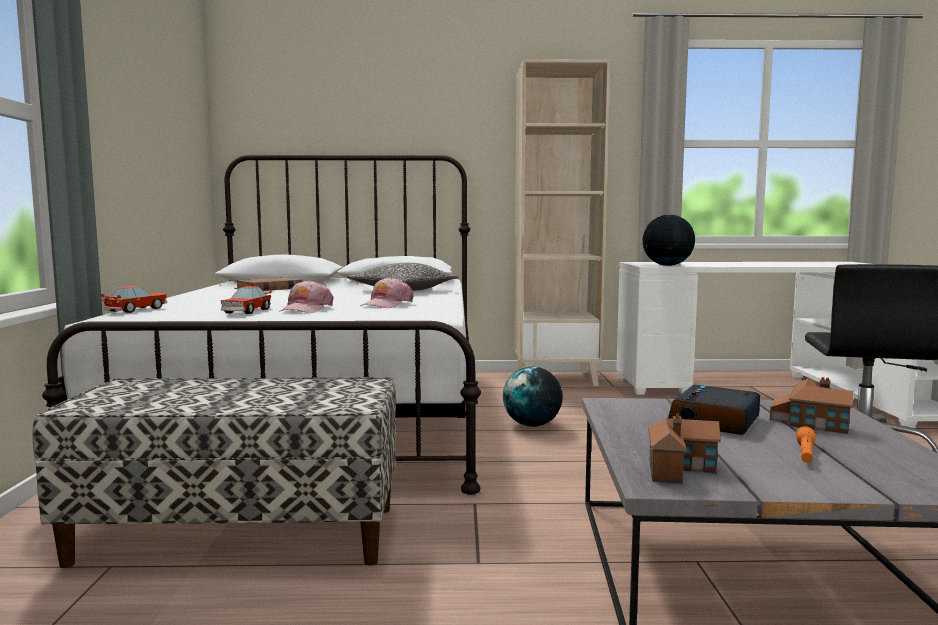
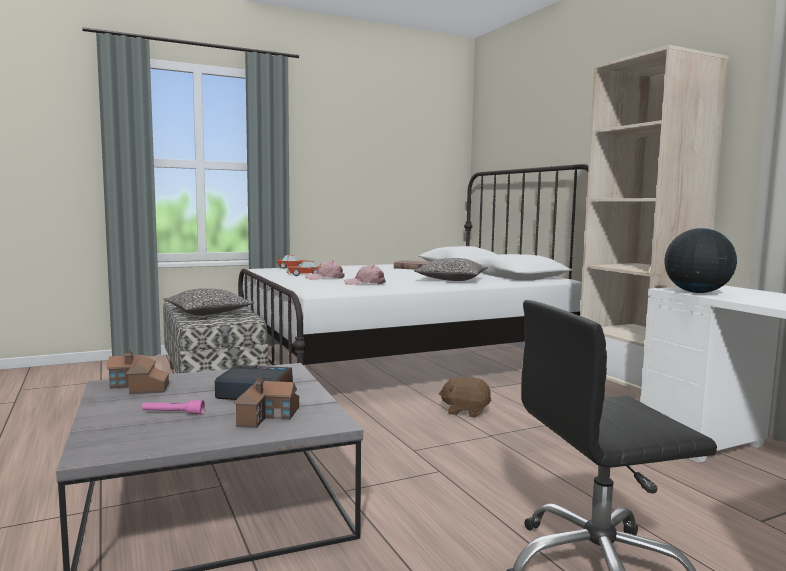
camera: 65 degrees right, 0 degrees up
globe [503,367,563,427] -> brown plush toy [439,376,492,418]
orange flashlight [796,426,816,463] -> pink flashlight [142,400,205,415]
none -> pillow [163,289,254,315]

